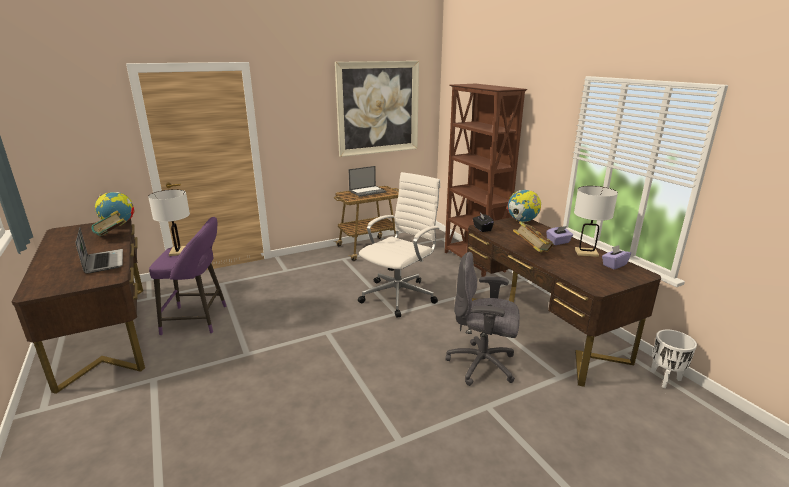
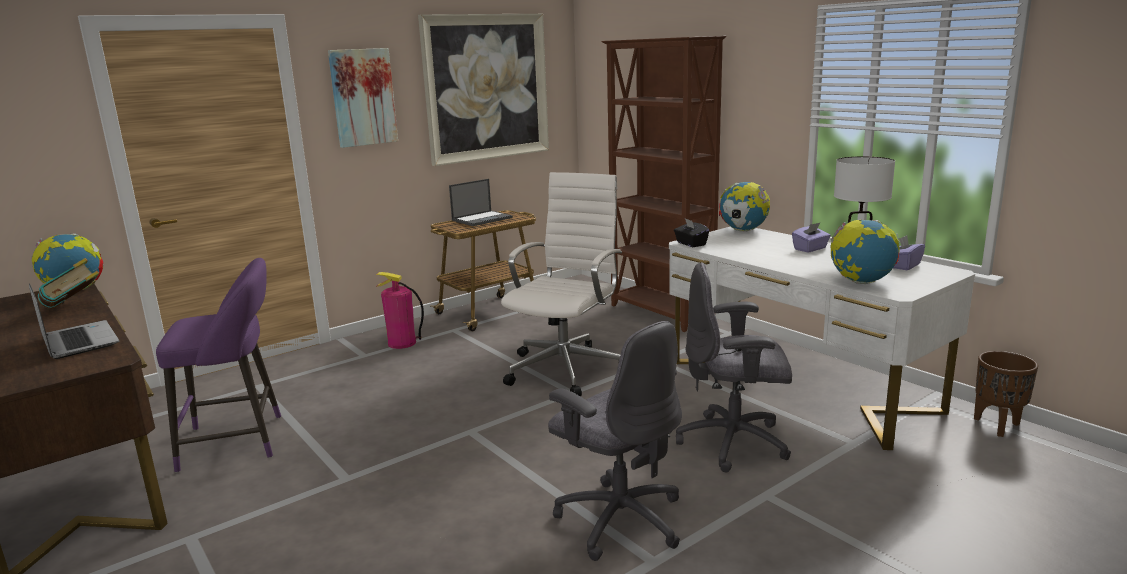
camera: 10 degrees left, 5 degrees down
white table lamp [148,189,190,256] -> none
brown desk [467,217,661,387] -> white desk [669,227,975,450]
book [513,222,554,252] -> none
white planter [651,330,697,389] -> brown planter [974,351,1038,437]
none -> picture [328,48,398,148]
none -> fire extinguisher [376,272,424,349]
none -> grey office chair [548,321,682,561]
none -> globe [831,220,900,284]

